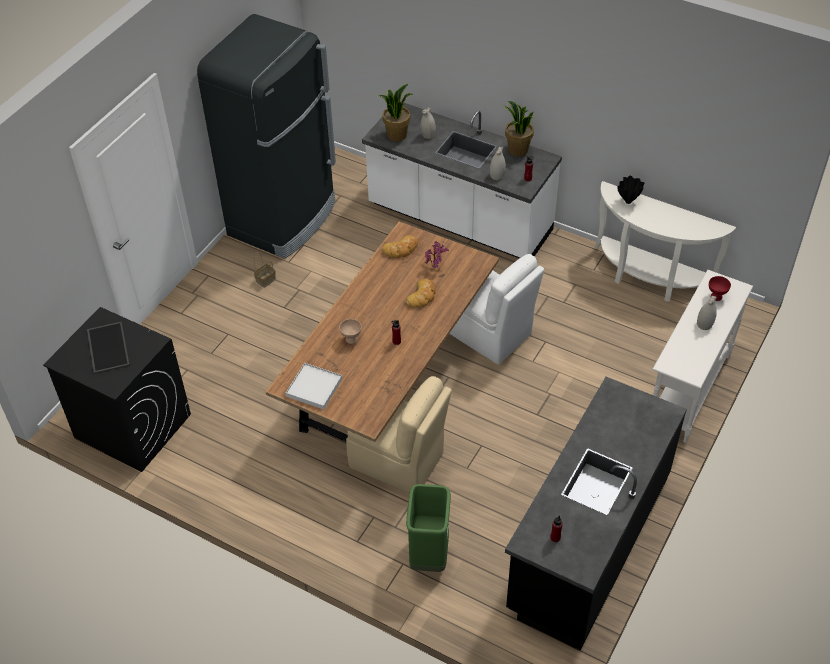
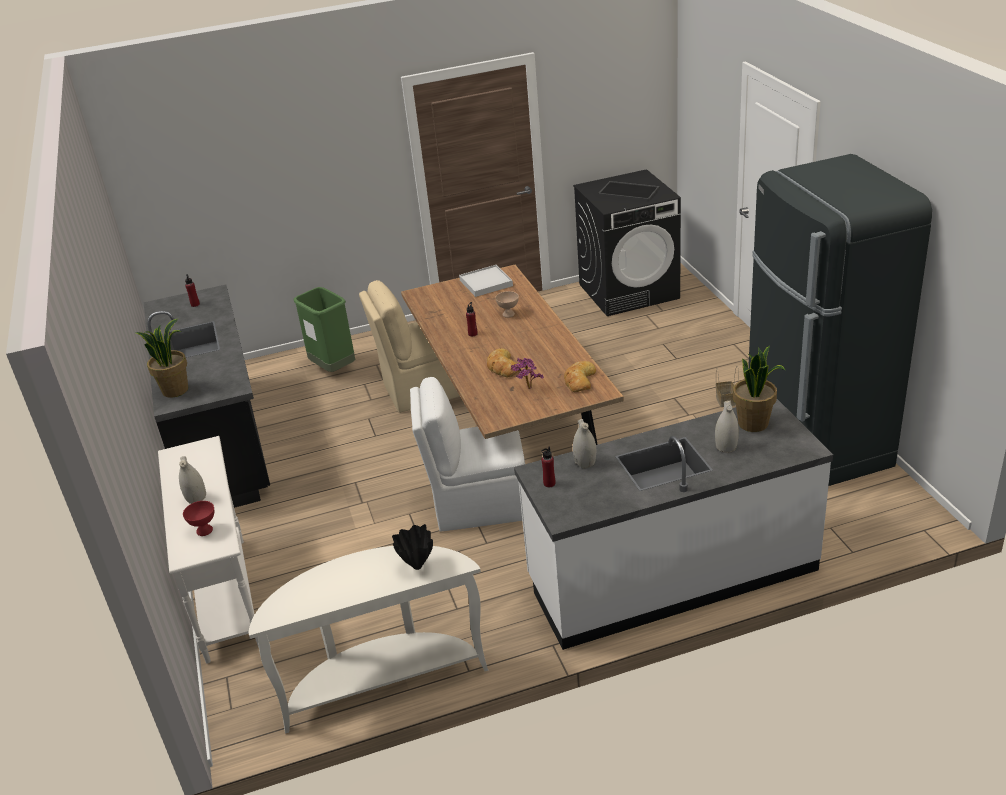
camera: 135 degrees right, 15 degrees down
potted plant [503,101,534,156] -> potted plant moved to [135,319,188,398]

